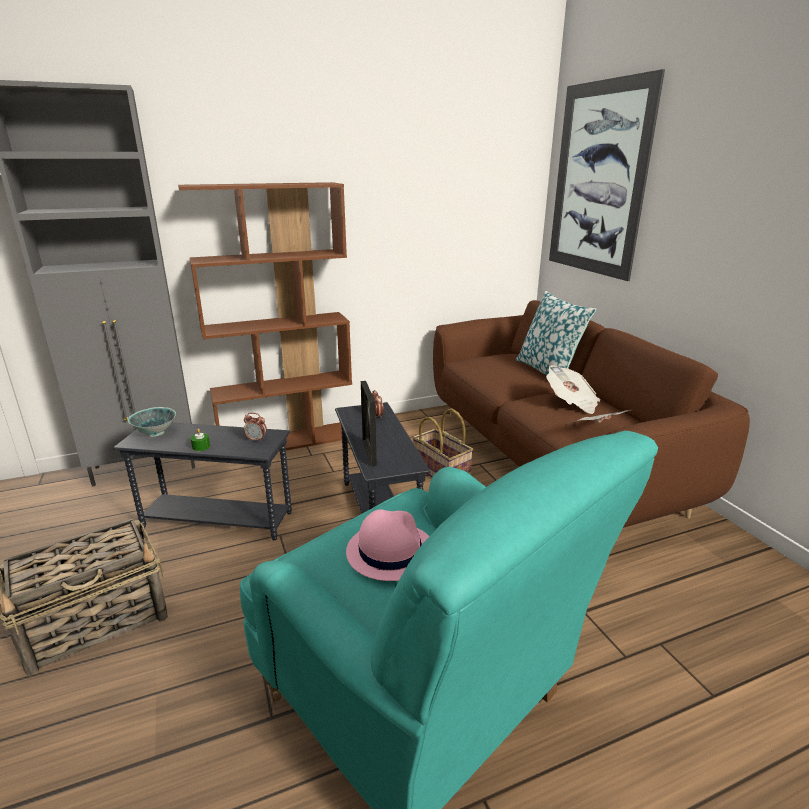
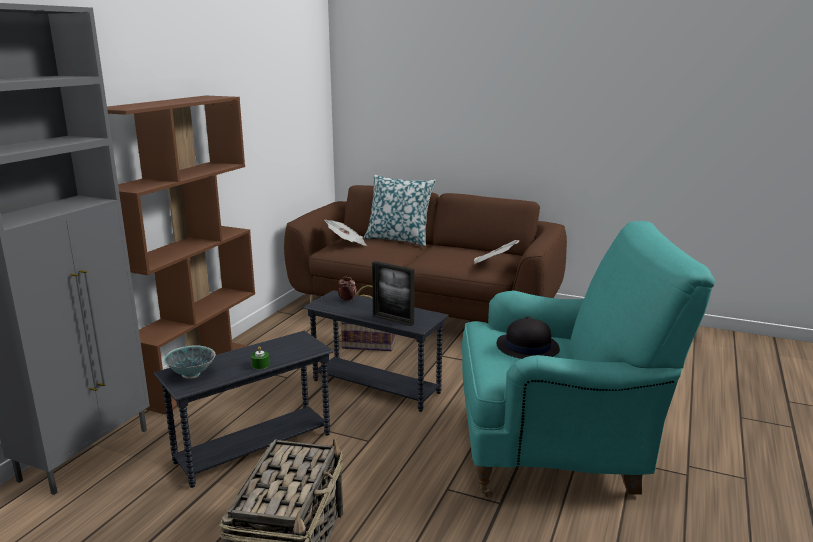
camera: 45 degrees left, 5 degrees down
alarm clock [243,413,267,442] -> none
pink hat [346,510,429,581] -> black hat [497,316,560,359]
newspaper [546,365,600,414] -> newspaper moved to [324,220,367,246]
picture [549,69,665,281] -> none

